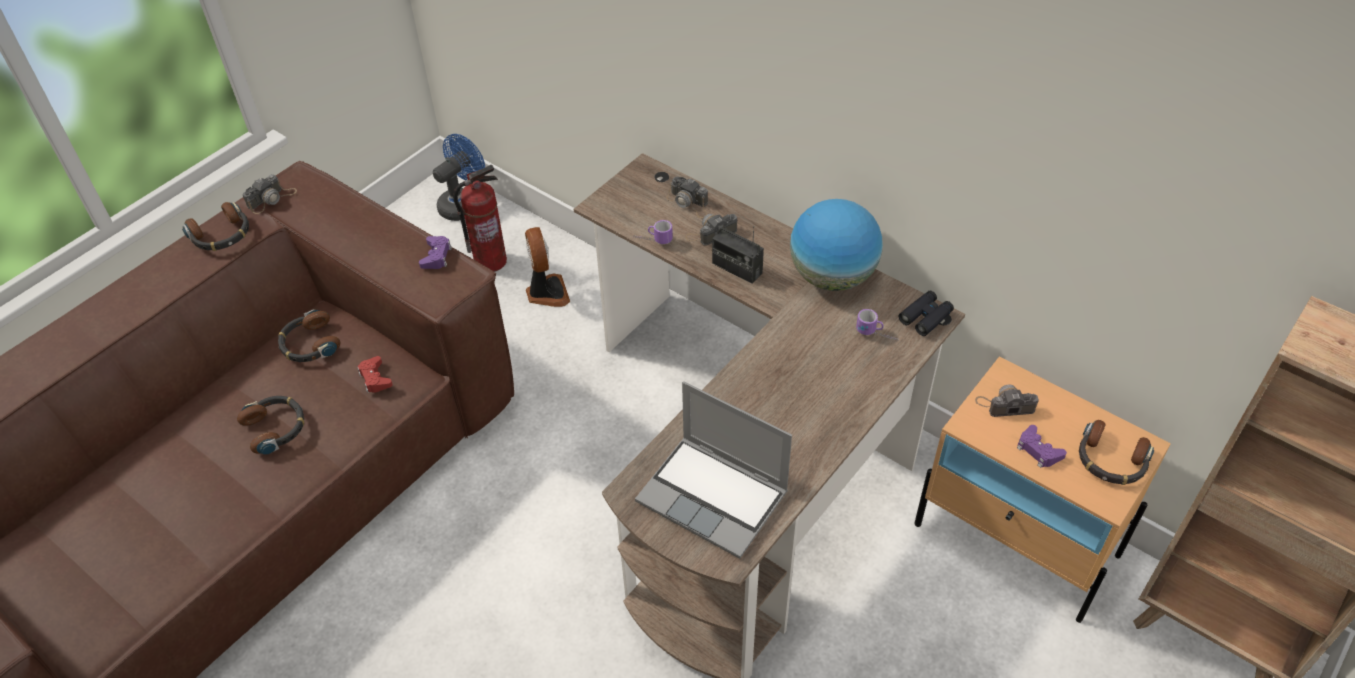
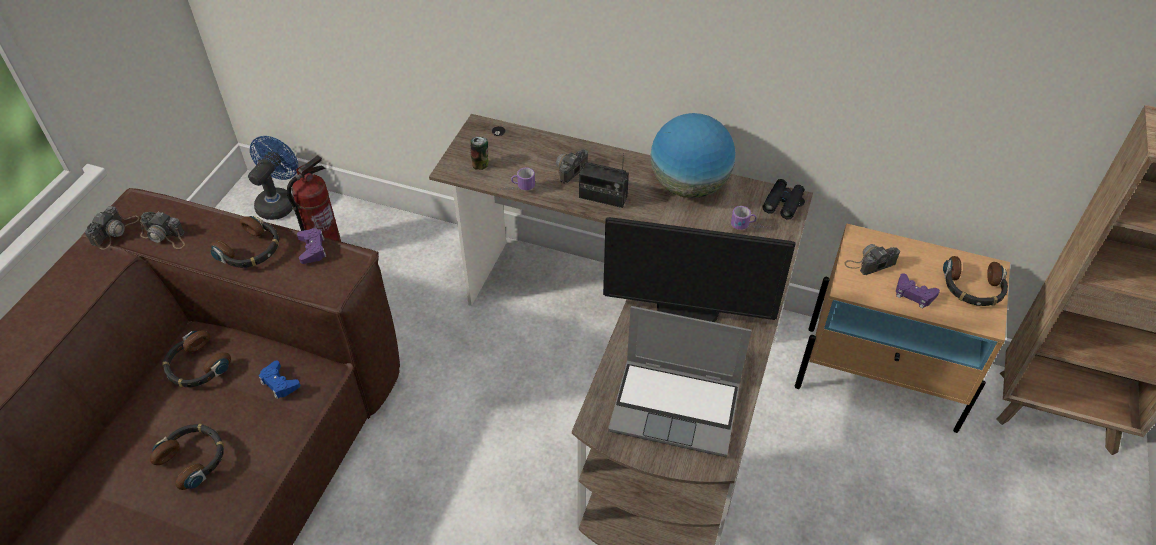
camera: 20 degrees left, 0 degrees up
headphones [182,202,249,251] -> headphones moved to [210,215,279,268]
red game controller [357,356,393,393] -> blue game controller [259,360,300,399]
fan [525,227,570,307] -> none
camera [666,177,708,218] -> camera moved to [140,211,185,249]
none -> can [470,137,489,170]
none -> monitor [603,217,795,322]

